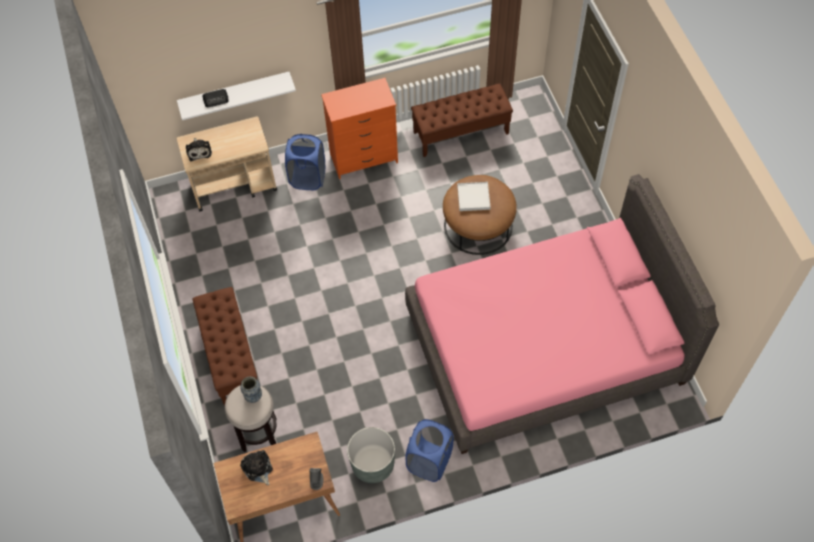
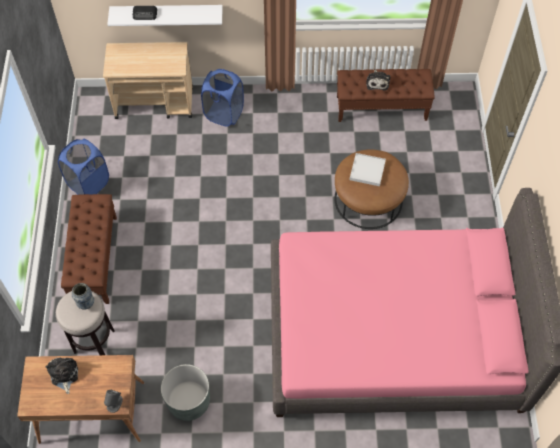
camera: 15 degrees right, 0 degrees up
plush toy [186,138,212,161] -> plush toy moved to [366,70,390,91]
orange dresser [321,78,398,179] -> none
blue laundry basket [405,419,454,482] -> blue laundry basket moved to [58,139,109,195]

